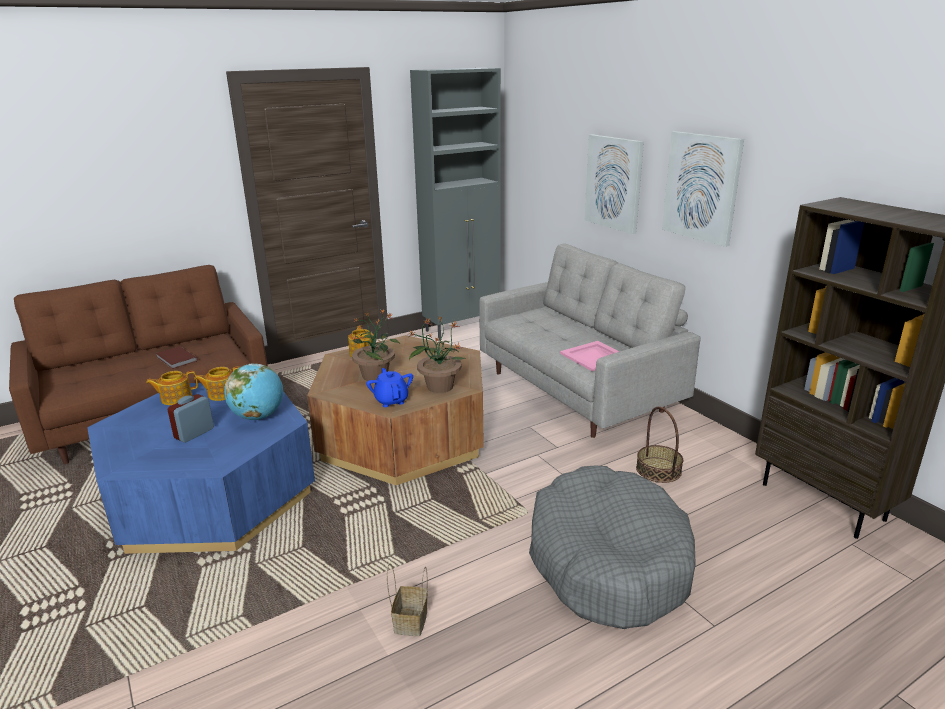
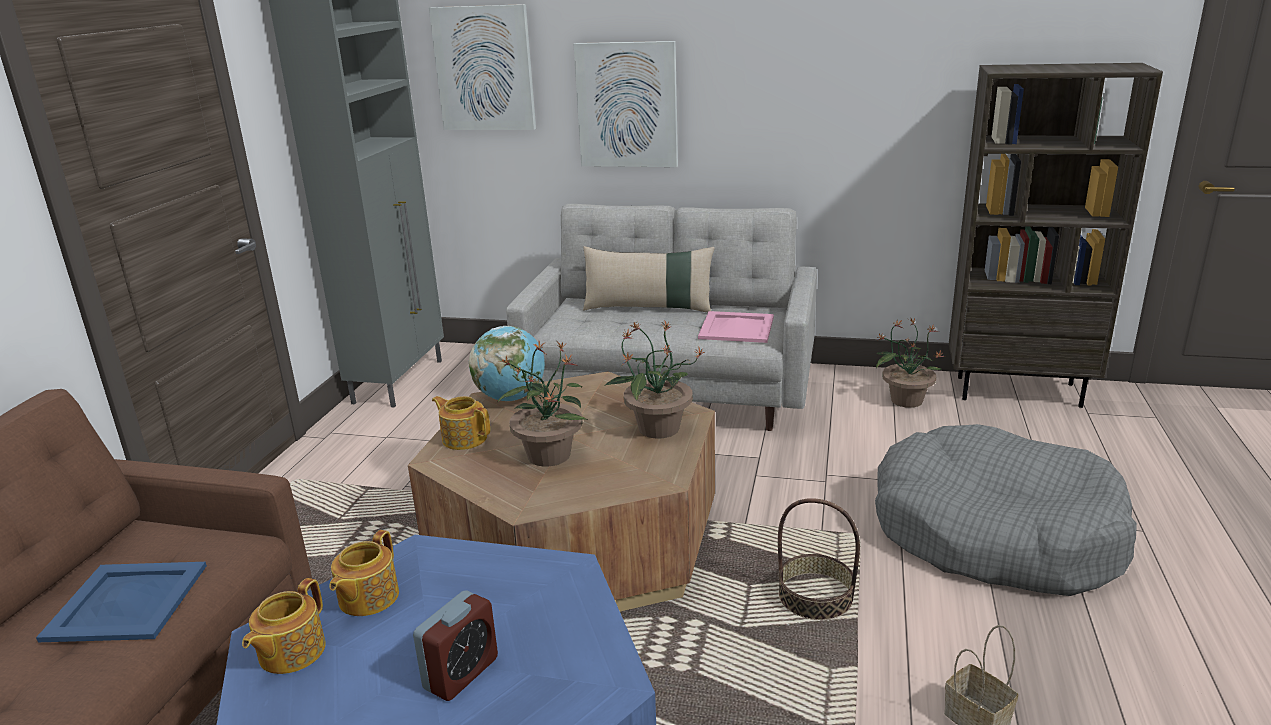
camera: 45 degrees left, 0 degrees up
brown book [155,346,198,369] -> blue tray [36,562,207,642]
alarm clock [167,394,214,443] -> alarm clock turned 135 degrees counterclockwise [413,590,498,701]
globe [224,363,283,420] -> globe moved to [469,326,545,401]
blue teapot [366,368,413,407] -> none
basket [636,406,683,483] -> basket moved to [778,498,860,620]
picture [662,131,744,247] -> picture moved to [429,4,536,130]
none -> beige pillow [583,246,715,312]
none -> potted plant [876,318,946,408]

